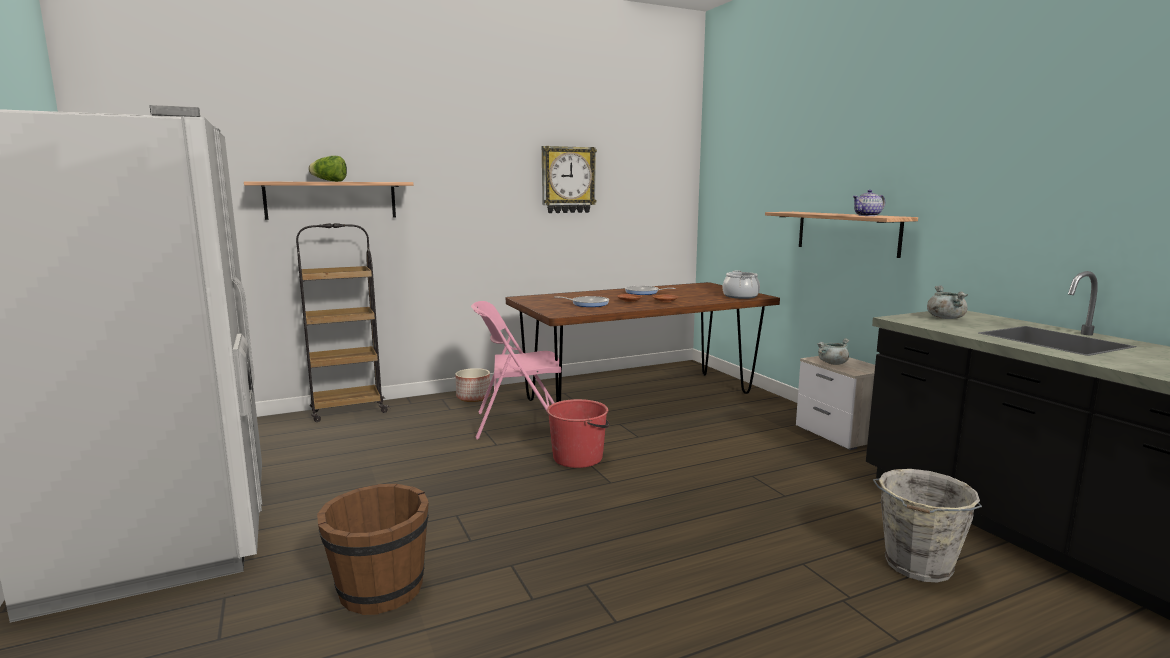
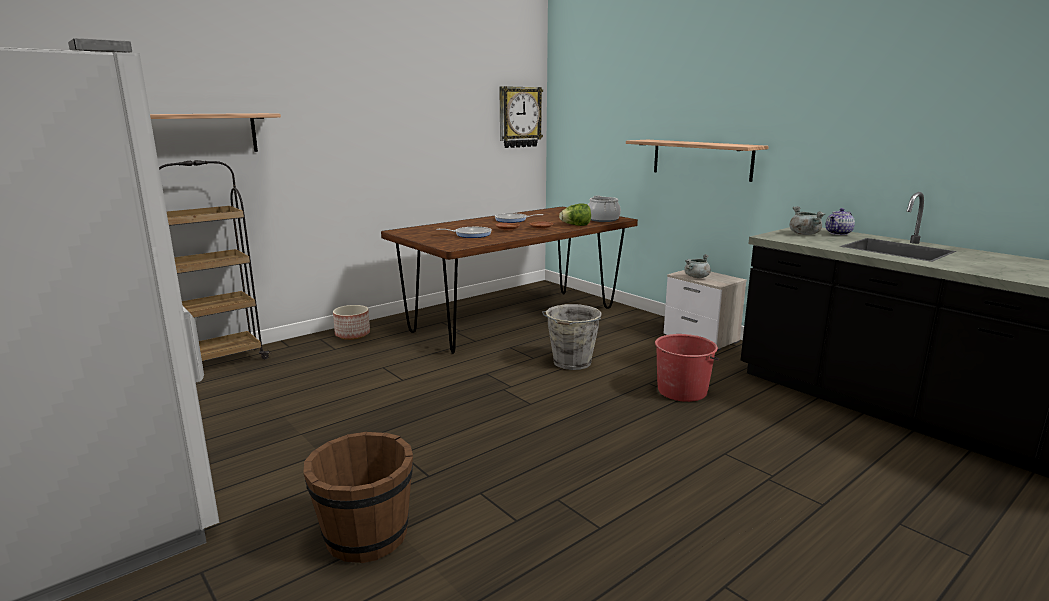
camera: 15 degrees left, 5 degrees up
lettuce [308,156,347,182] -> lettuce moved to [559,203,591,226]
pink chair [471,301,561,440] -> none
wall clock [542,146,597,213] -> wall clock moved to [499,86,543,148]
red bucket [547,399,610,468] -> red bucket moved to [655,334,719,402]
teapot [852,190,885,216] -> teapot moved to [826,208,855,235]
grey bucket [873,469,982,583] -> grey bucket moved to [542,304,602,370]

